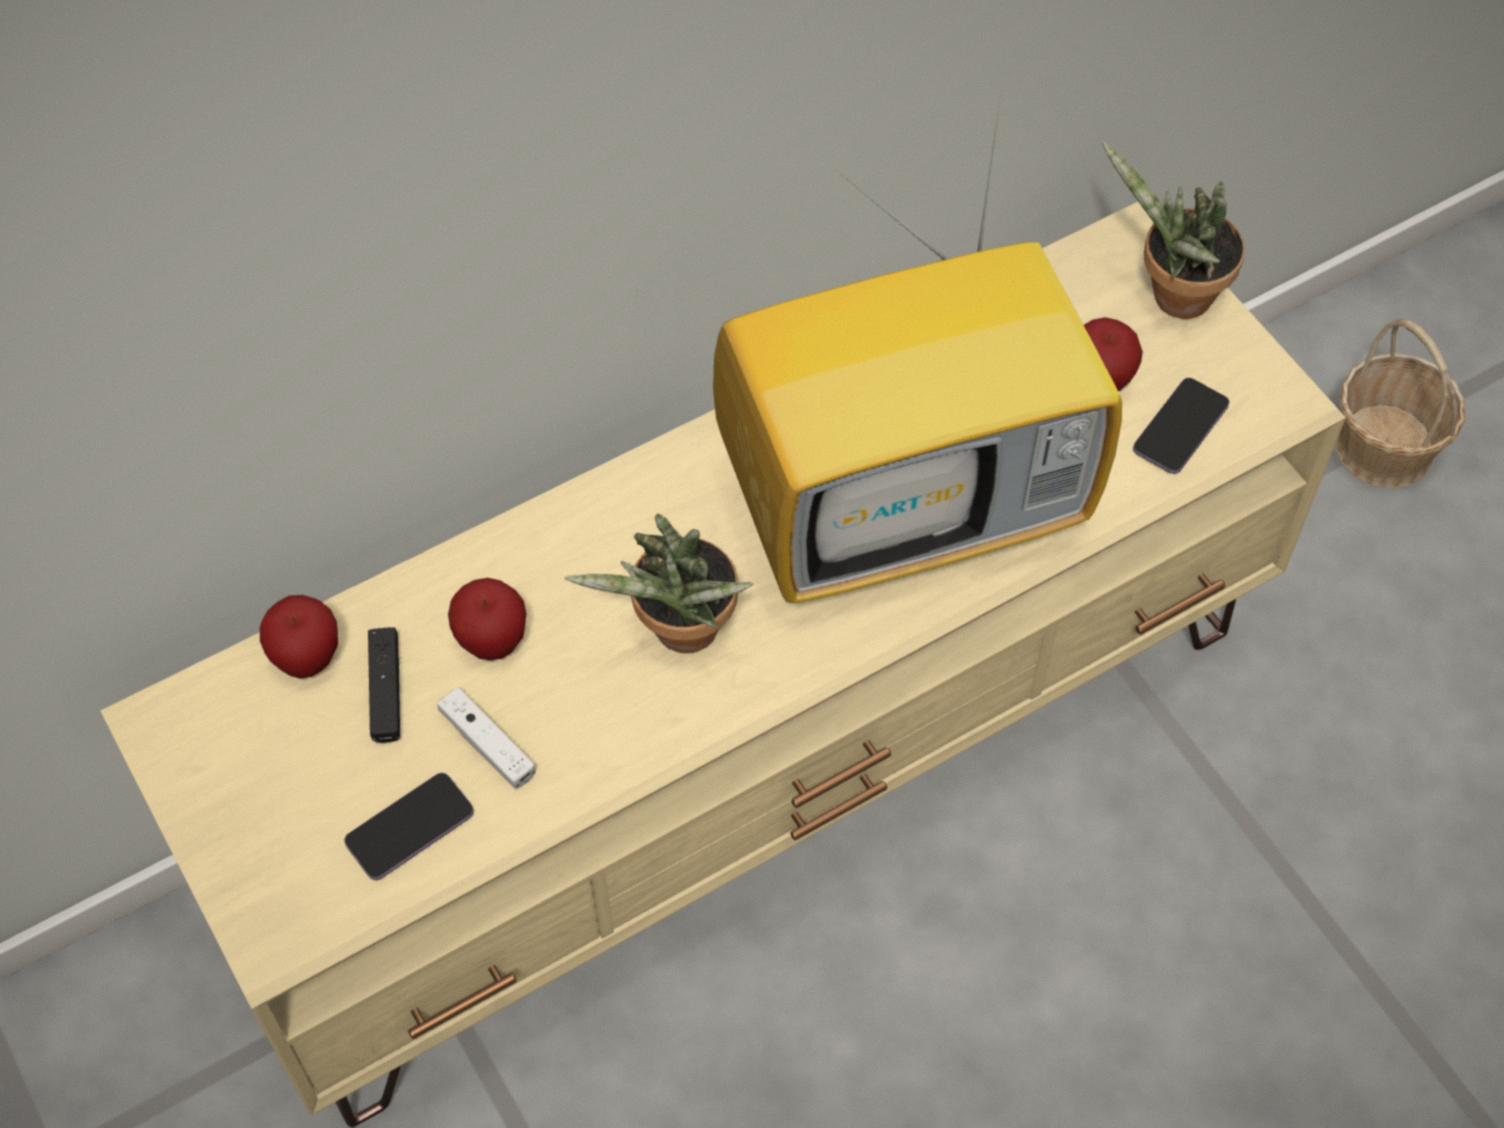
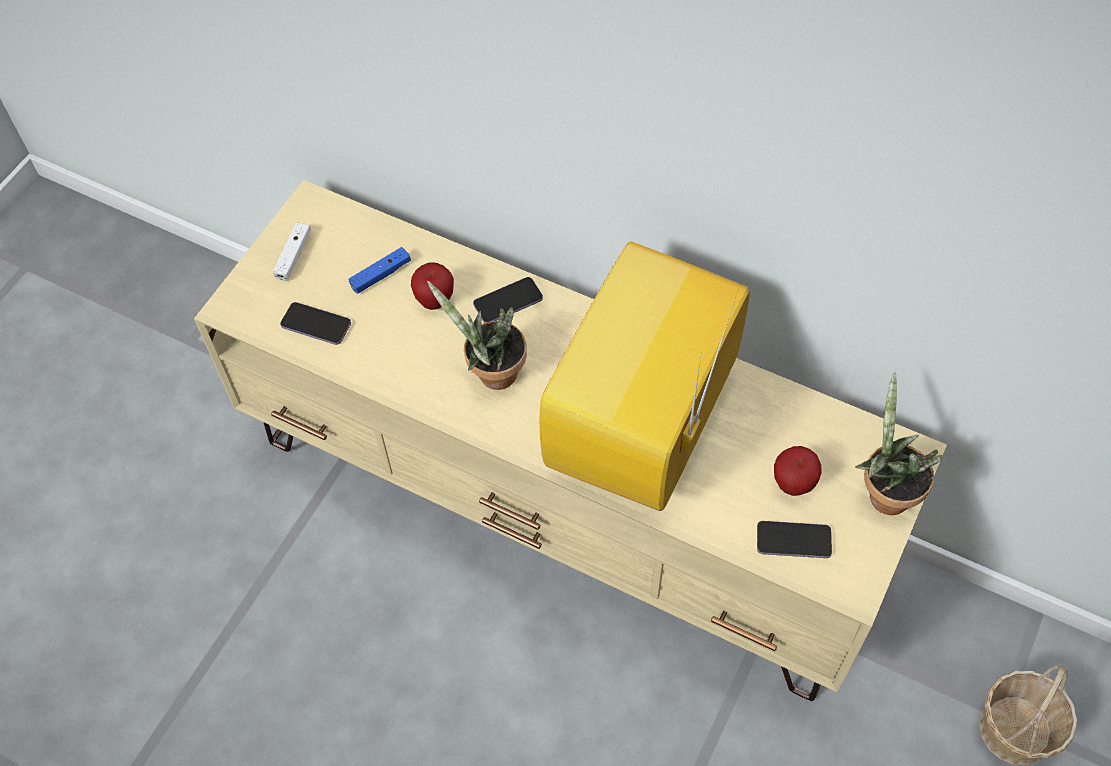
camera: 60 degrees right, 0 degrees up
apple [260,595,338,679] -> none
black game controller [368,627,400,743] -> blue game controller [348,247,411,294]
white game controller [437,687,536,789] -> white game controller moved to [273,222,311,281]
television [713,95,1122,603] -> television turned 75 degrees clockwise [540,241,750,511]
none -> phone [473,277,543,323]

